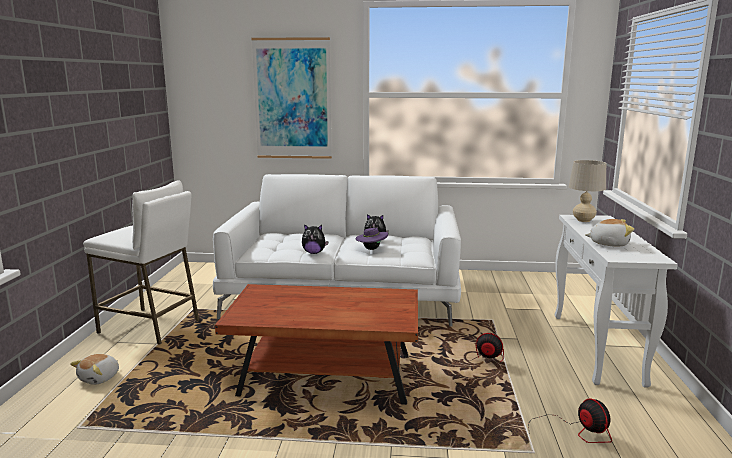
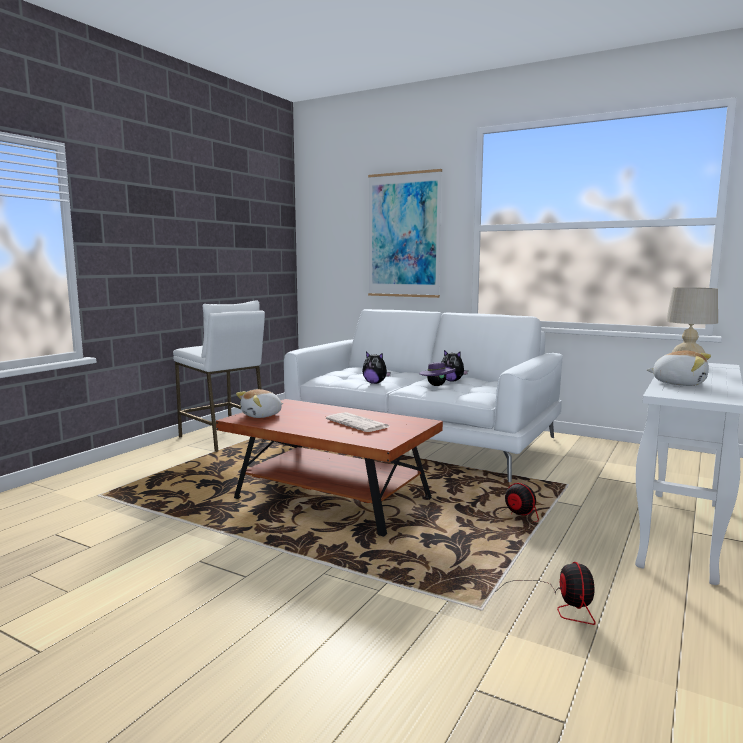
camera: 25 degrees right, 5 degrees down
plush toy [70,354,119,385] -> plush toy moved to [236,389,283,418]
none -> newspaper [326,412,389,432]

